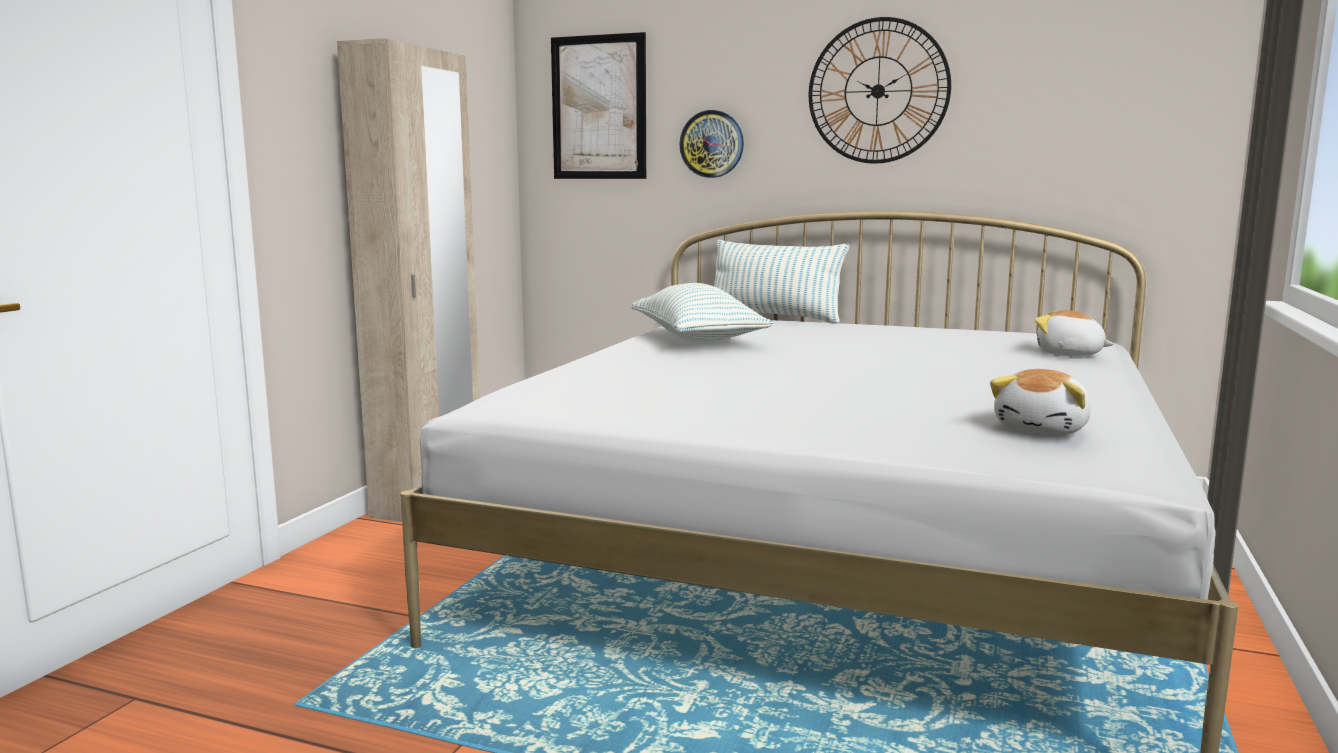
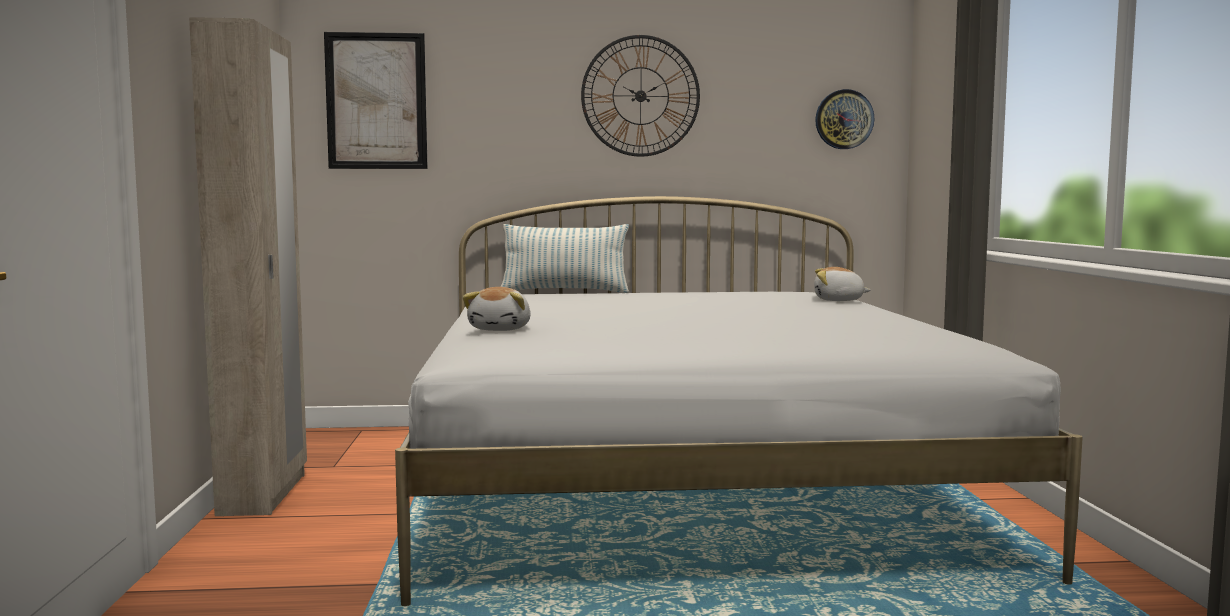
camera: 25 degrees left, 5 degrees down
pillow [631,283,773,342] -> none
wall clock [679,110,744,178] -> wall clock moved to [815,89,875,149]
plush toy [990,369,1091,435] -> plush toy moved to [462,287,531,331]

